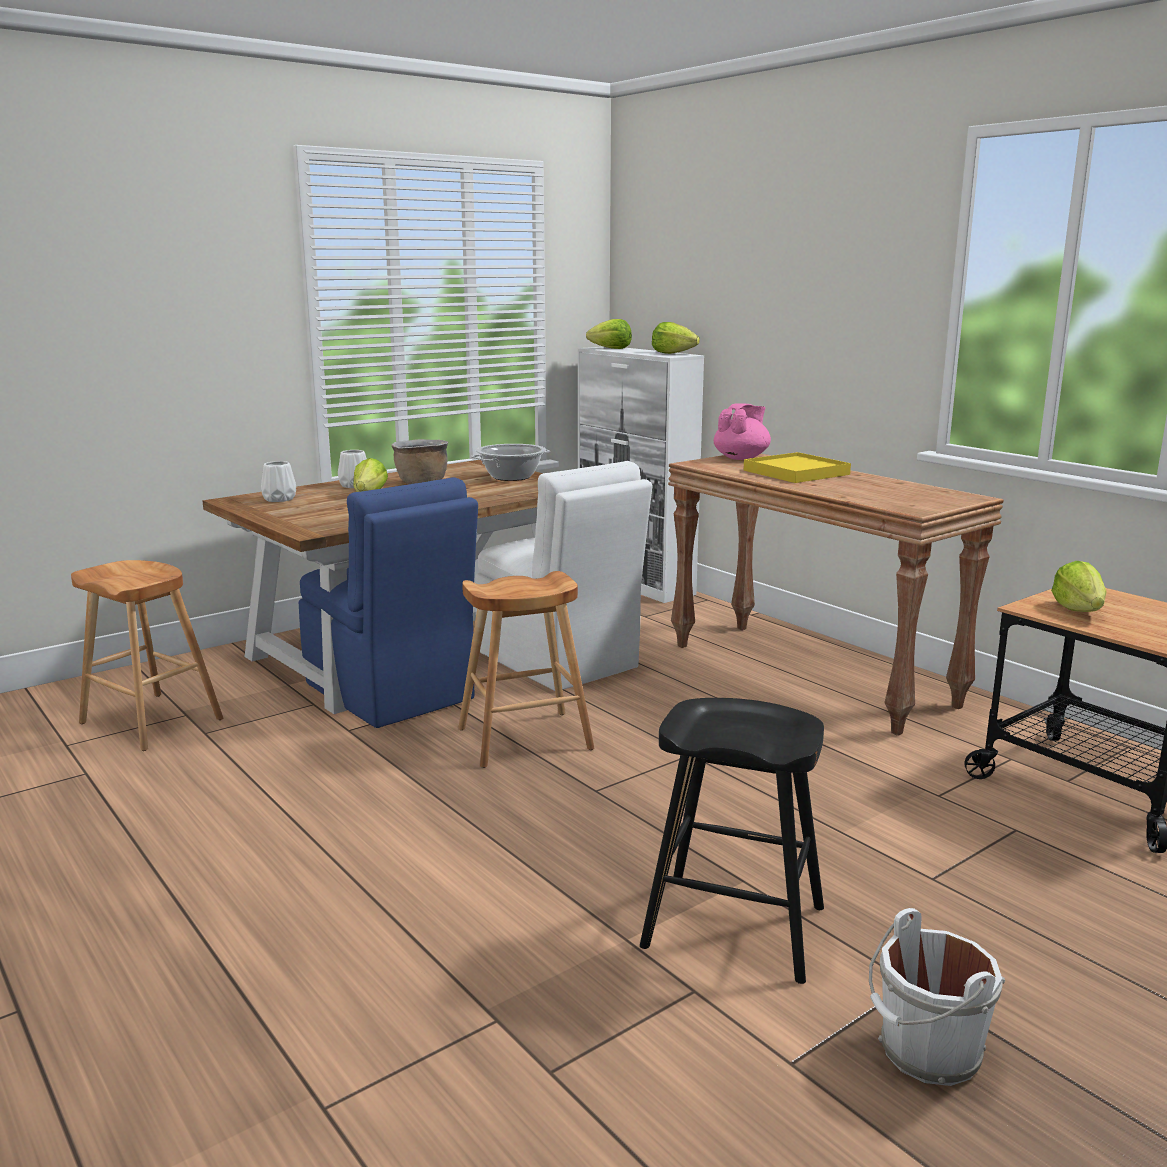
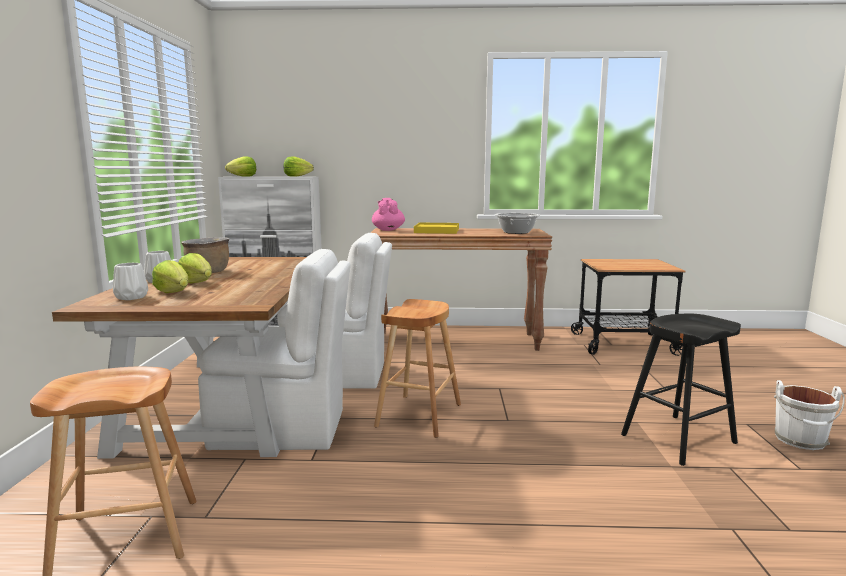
camera: 50 degrees left, 5 degrees down
blue chair [299,477,478,728] -> white chair [198,249,351,450]
cooking pot [471,444,550,481] -> cooking pot moved to [495,213,540,234]
lettuce [1051,561,1107,612] -> lettuce moved to [152,260,188,293]

